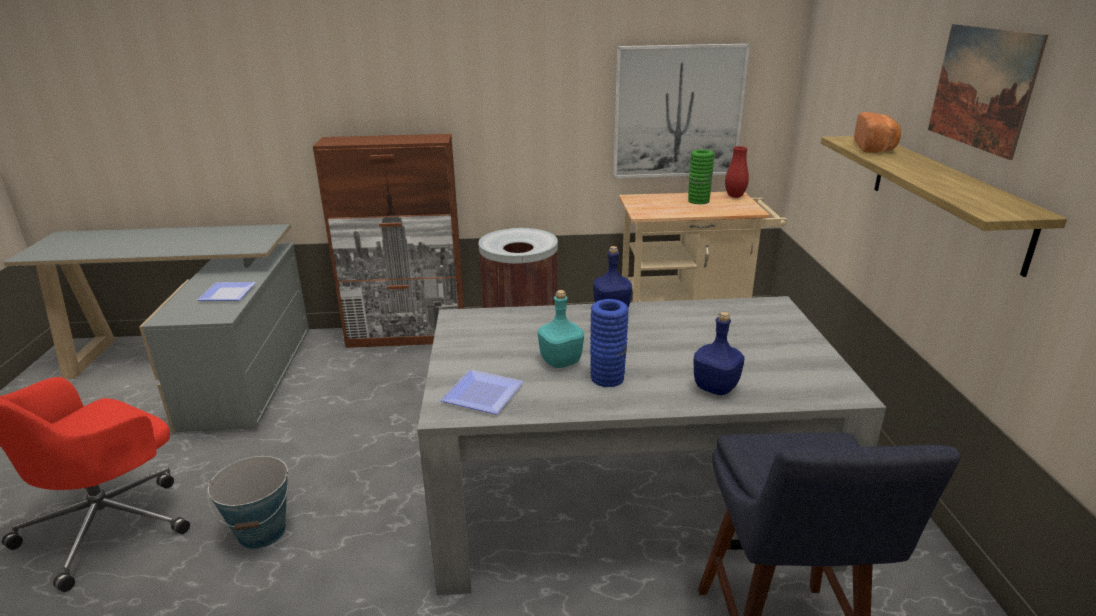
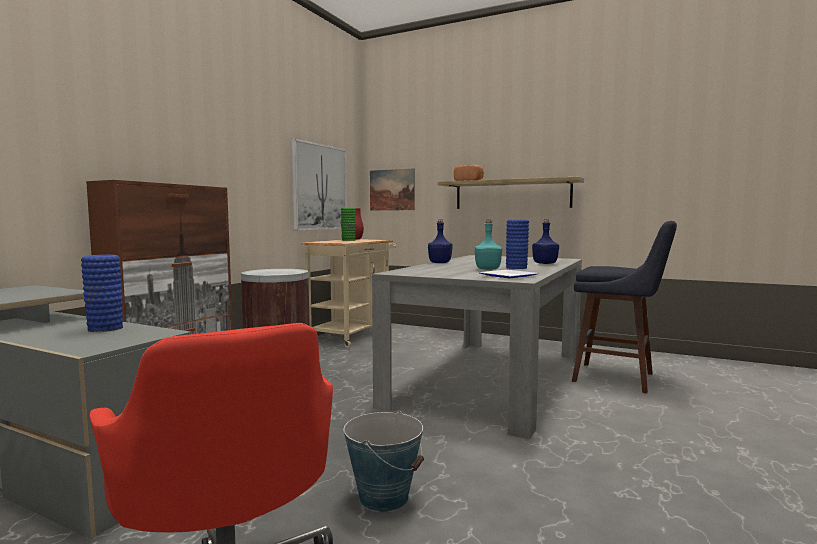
camera: 60 degrees left, 20 degrees down
plate [197,282,257,301] -> blue vase [81,255,123,332]
picture [928,24,1048,160] -> picture moved to [370,168,415,211]

